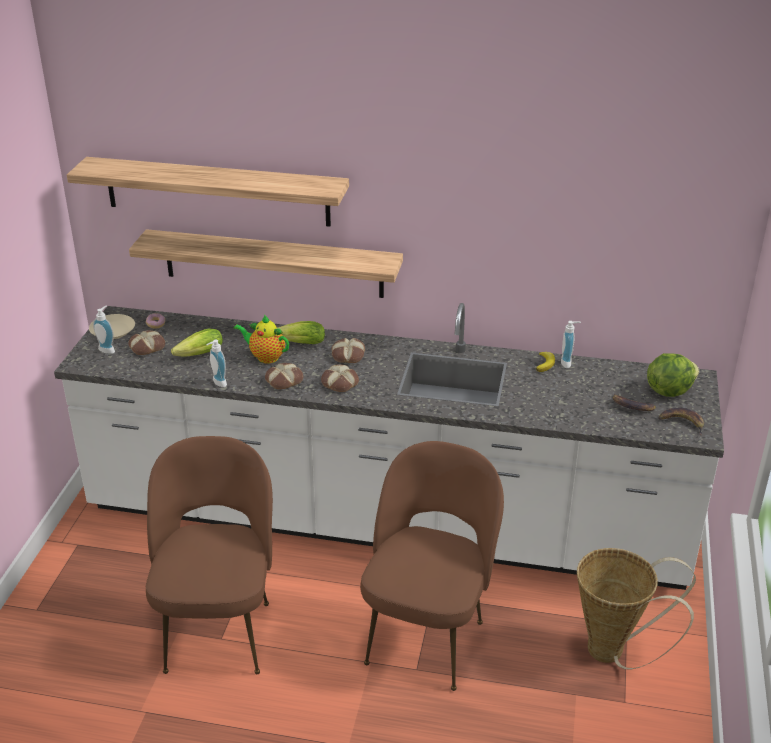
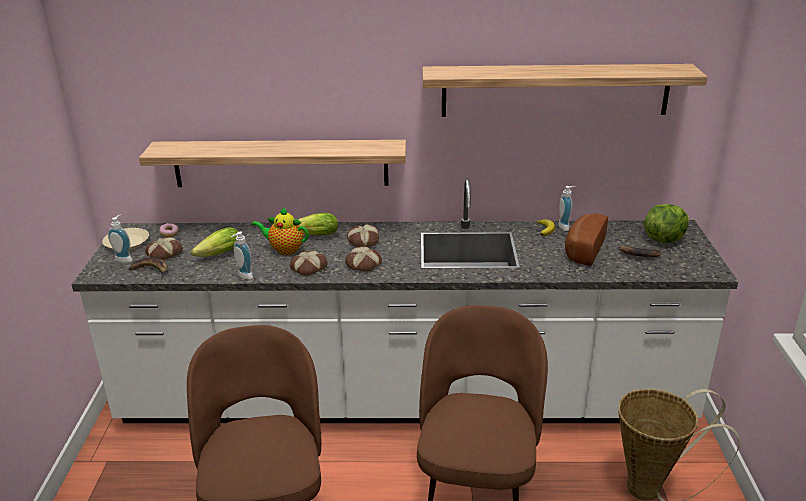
camera: 10 degrees left, 5 degrees down
shelf [67,157,349,227] -> shelf moved to [423,64,708,117]
banana [658,408,704,436] -> banana moved to [129,257,168,279]
none -> bread [565,214,608,266]

